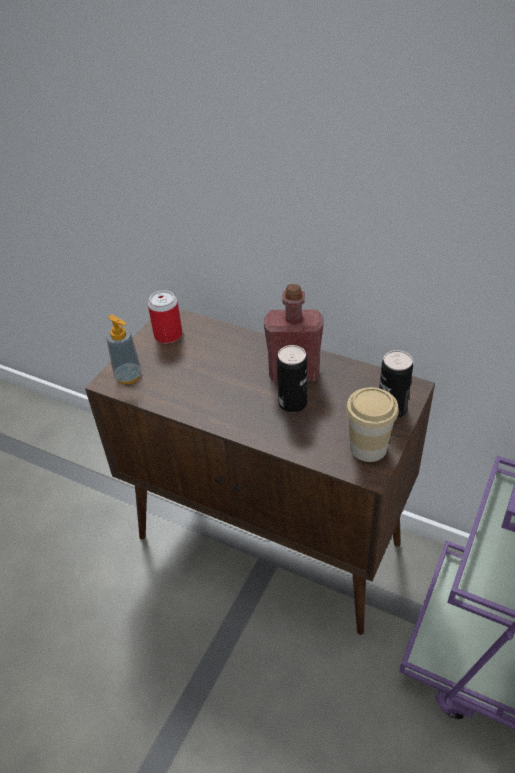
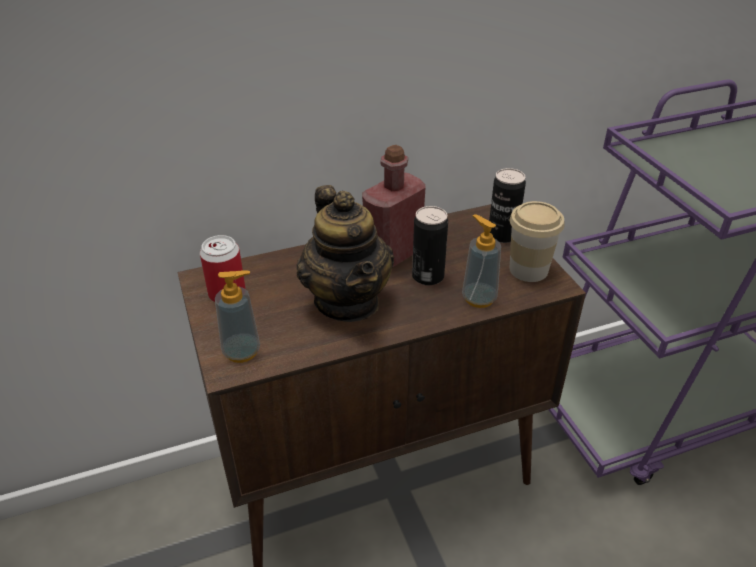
camera: 50 degrees left, 5 degrees down
none -> teapot [297,185,394,322]
none -> soap dispenser [462,214,501,308]

